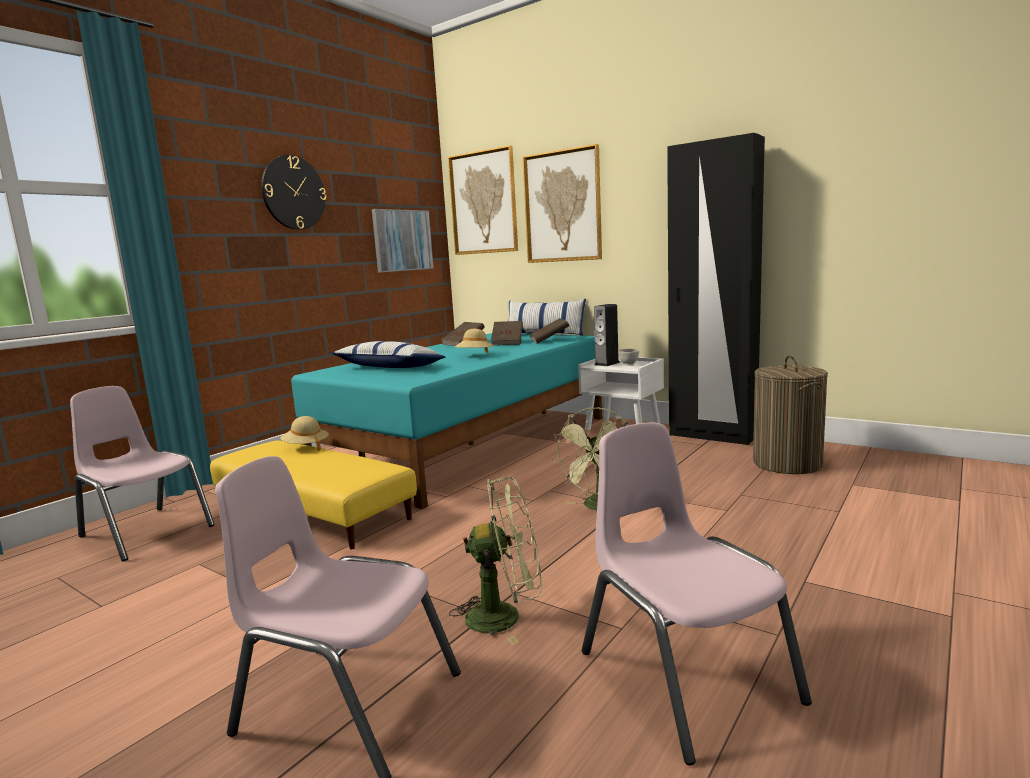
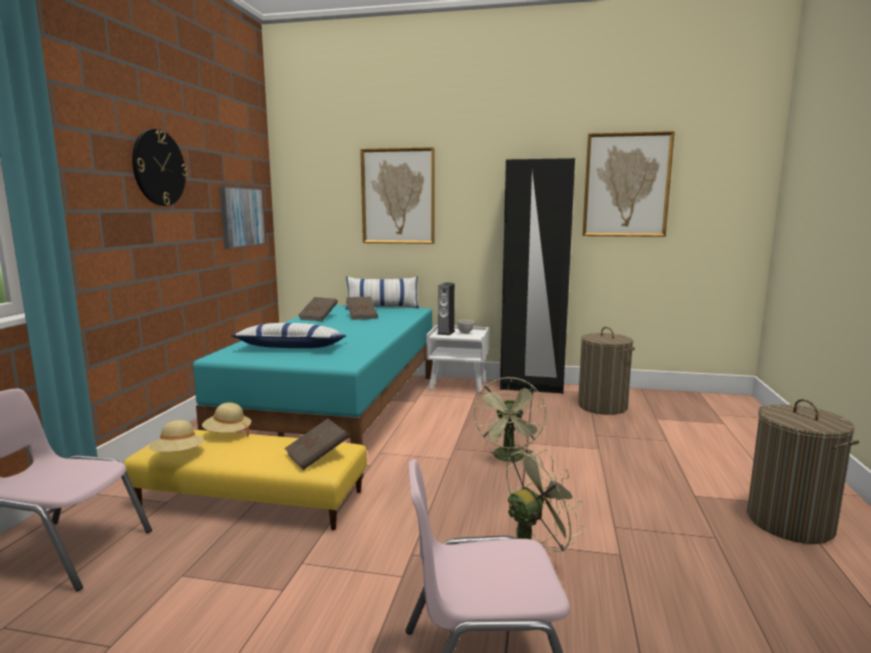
camera: 25 degrees left, 0 degrees up
picture [448,145,518,255] -> picture moved to [583,131,675,237]
beige hat [455,329,494,353] -> beige hat moved to [149,420,204,452]
brown book [529,318,569,344] -> brown book moved to [284,419,348,470]
pink chair [582,422,812,765] -> none
none -> laundry basket [747,399,859,544]

